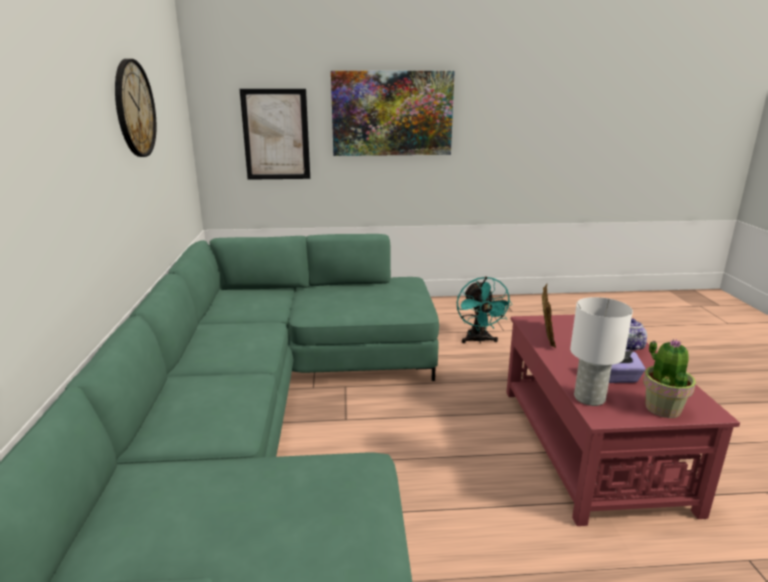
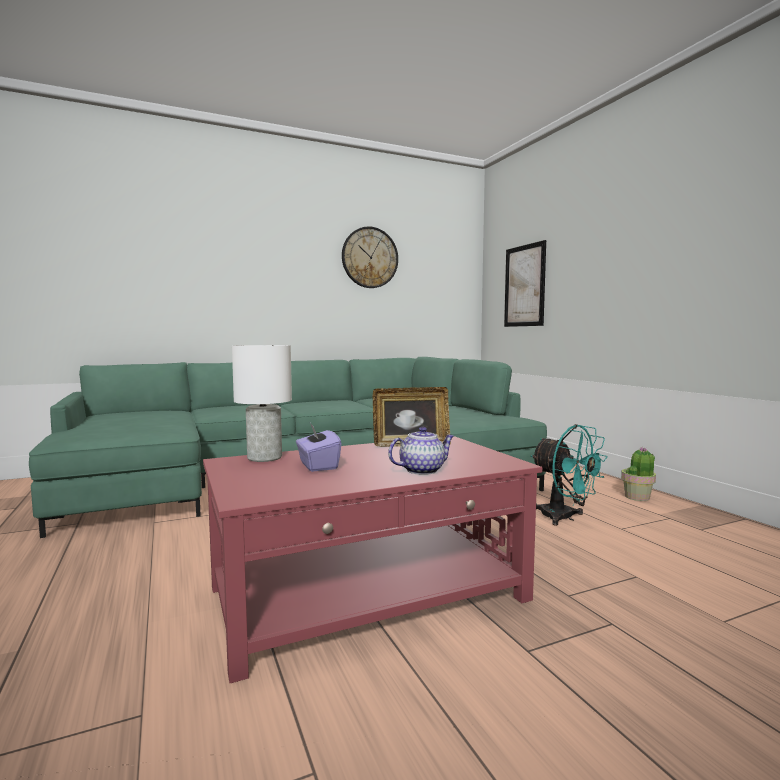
camera: 70 degrees right, 15 degrees down
picture [331,71,455,156] -> none
turquoise fan [457,277,513,344] -> turquoise fan turned 105 degrees counterclockwise [531,424,608,526]
potted plant [643,339,696,418] -> potted plant moved to [621,447,656,501]

